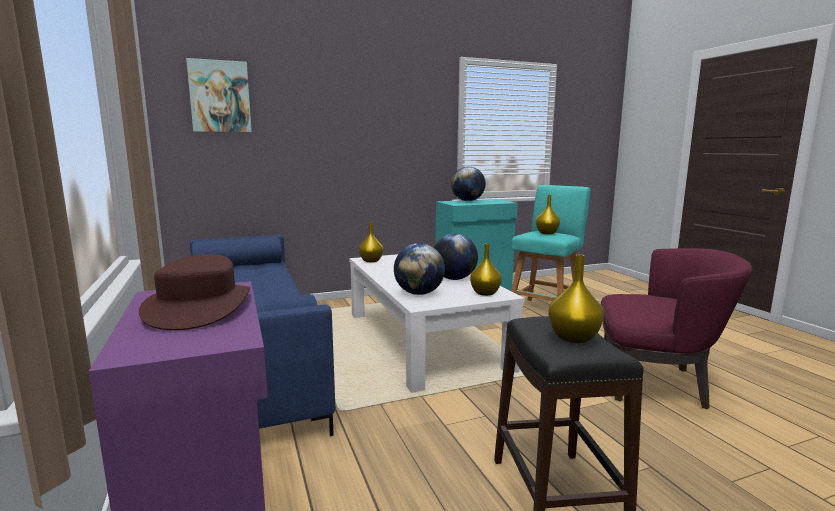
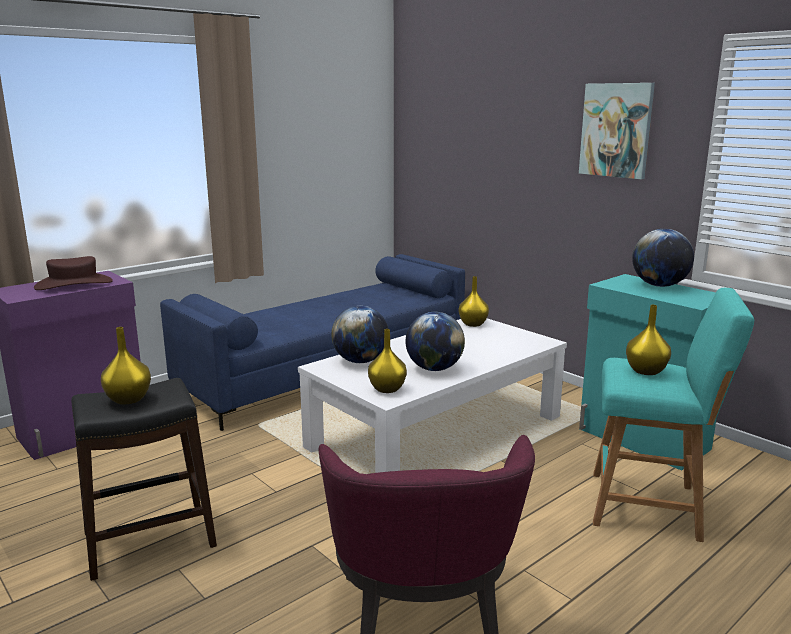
camera: 70 degrees right, 5 degrees up
picture [186,58,252,132] -> picture moved to [579,83,655,179]

